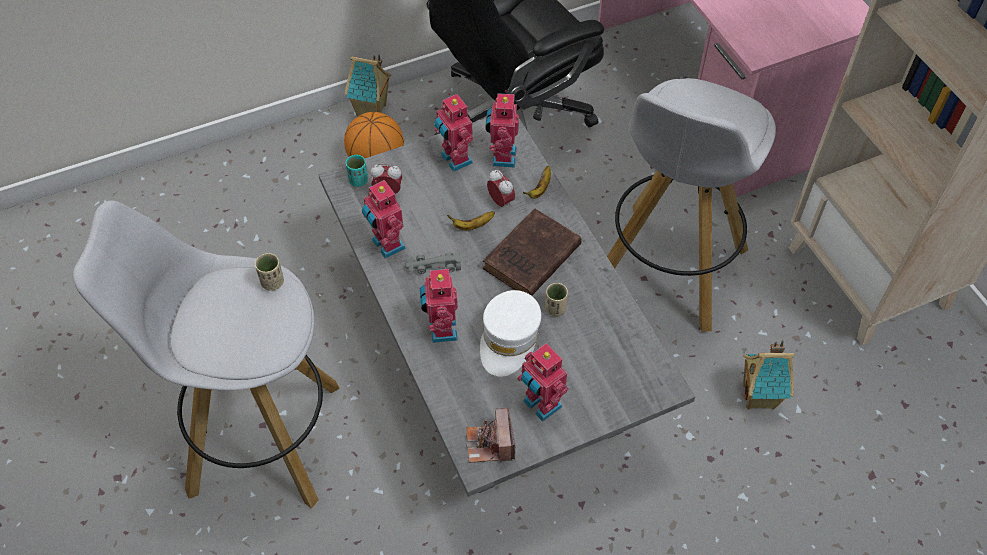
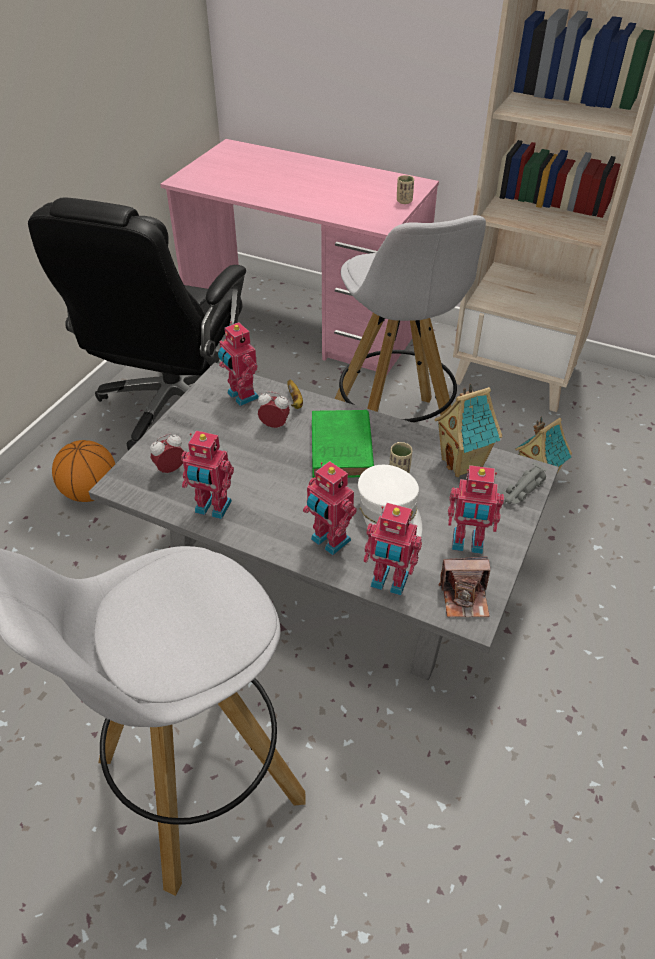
camera: 40 degrees left, 10 degrees down
beige cup [255,253,284,291] -> beige cup moved to [397,175,414,204]
toy house [344,54,392,116] -> toy house moved to [434,384,502,477]
turquoise cup [346,155,368,187] -> none
grey toy car [405,249,461,274] -> grey toy car moved to [503,462,548,504]
toy robot [434,94,473,172] -> toy robot moved to [363,503,422,595]
banana [447,211,495,230] -> none
camera [466,408,515,463] -> camera turned 45 degrees counterclockwise [438,556,490,617]
brown book [483,209,582,296] -> green book [312,410,374,478]

